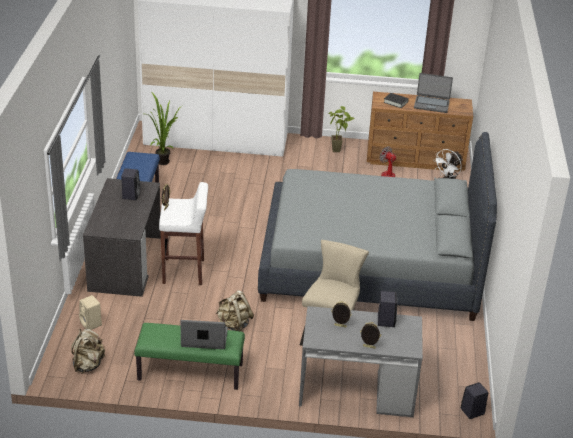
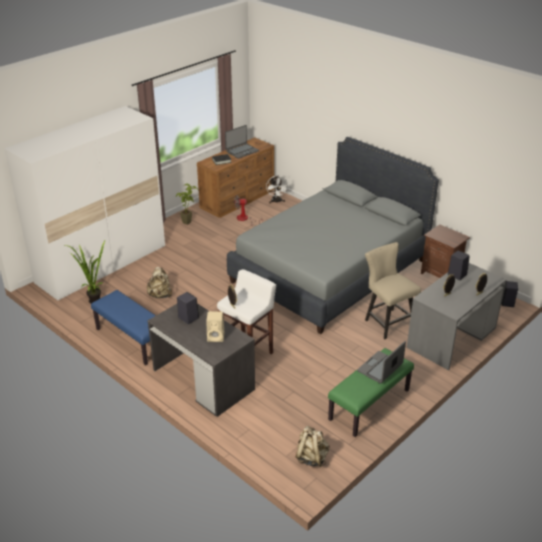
camera: 50 degrees left, 0 degrees up
beige speaker [79,295,102,330] -> beige speaker moved to [207,311,224,342]
beige backpack [216,290,254,331] -> beige backpack moved to [147,267,172,298]
none -> brown nightstand [421,224,470,278]

